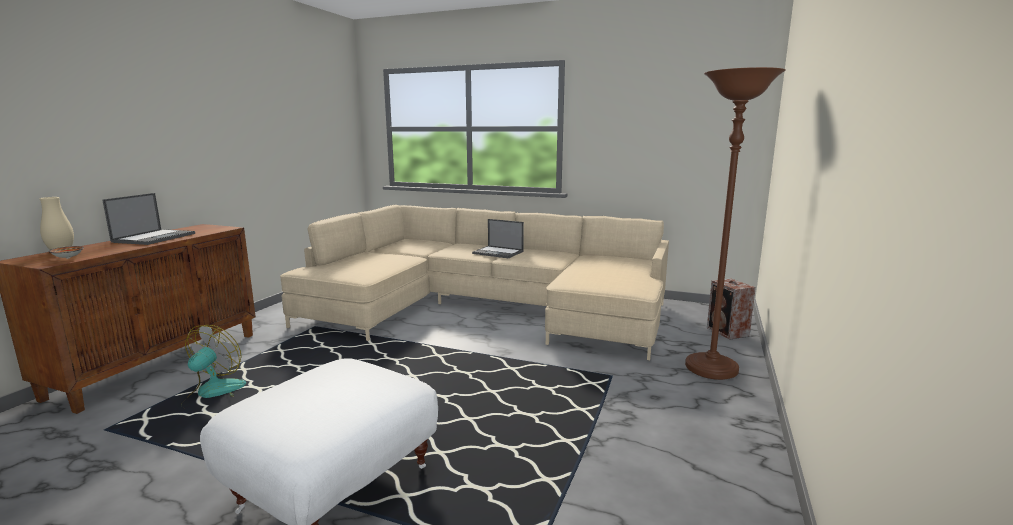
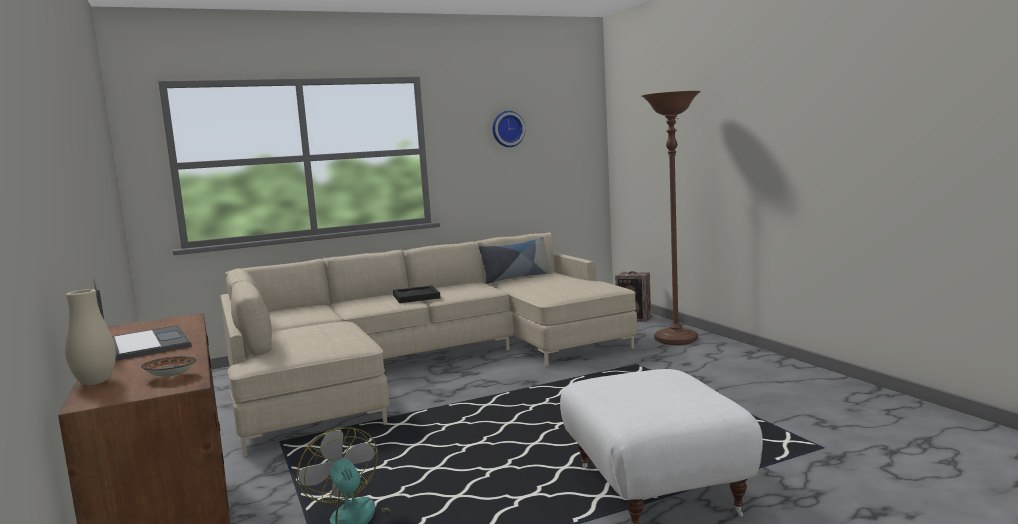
camera: 45 degrees left, 5 degrees down
laptop [472,219,524,259] -> black tray [393,286,440,303]
none -> pillow [478,237,552,284]
none -> wall clock [492,111,525,147]

